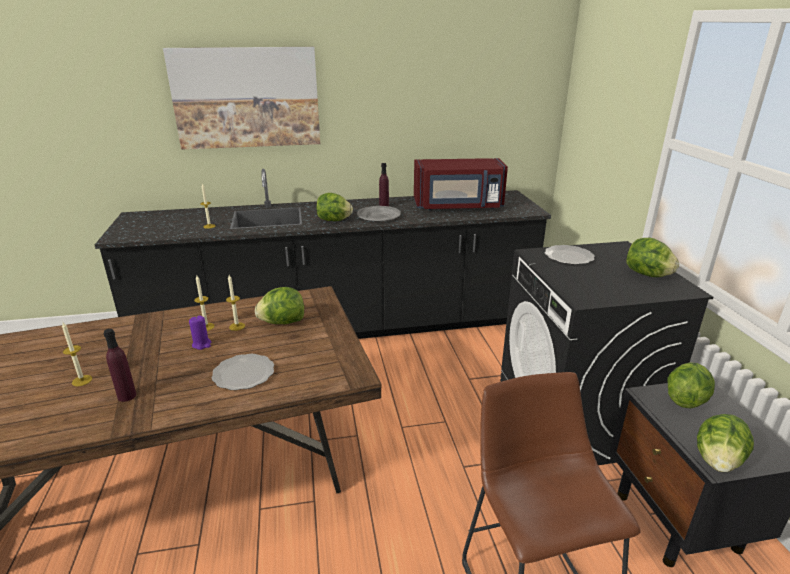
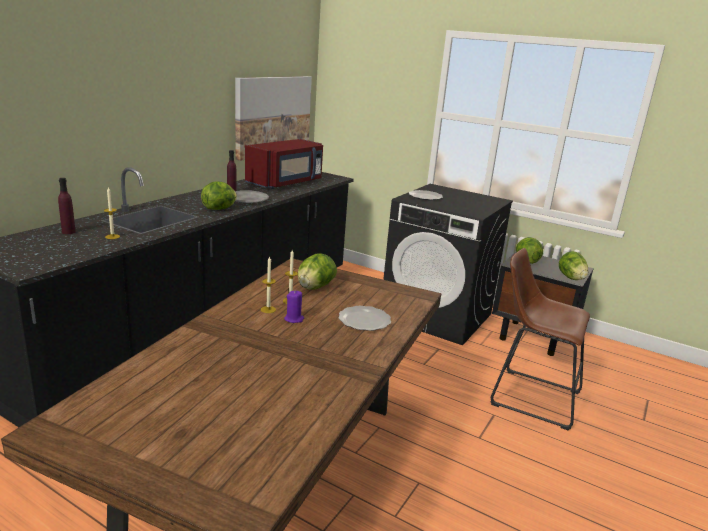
camera: 50 degrees left, 5 degrees down
candle [62,323,92,386] -> none
purple bottle [104,329,136,402] -> purple bottle moved to [58,178,76,234]
picture [163,47,320,150] -> picture moved to [235,76,312,161]
lettuce [626,238,679,277] -> none

